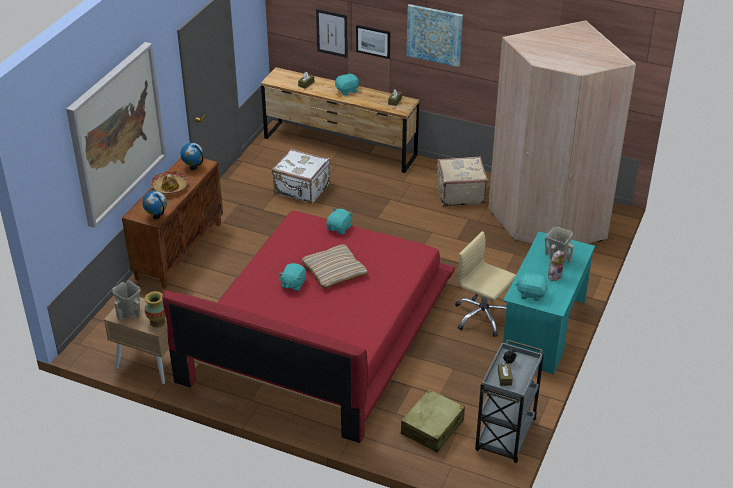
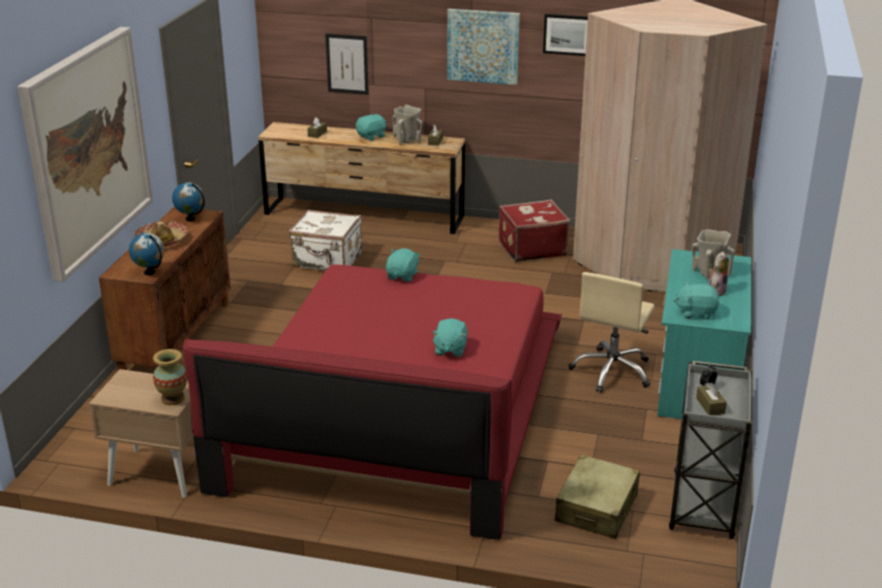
camera: 10 degrees left, 10 degrees down
beige vase [112,280,141,320] -> beige vase moved to [392,105,423,145]
turquoise plush toy [279,263,306,291] -> turquoise plush toy moved to [432,318,468,357]
beige pillow [301,245,368,290] -> none
picture [356,25,390,59] -> picture moved to [543,14,588,56]
beige suitcase [437,156,488,207] -> red suitcase [499,199,570,262]
beige office chair [455,231,516,337] -> beige office chair turned 90 degrees counterclockwise [568,272,655,393]

